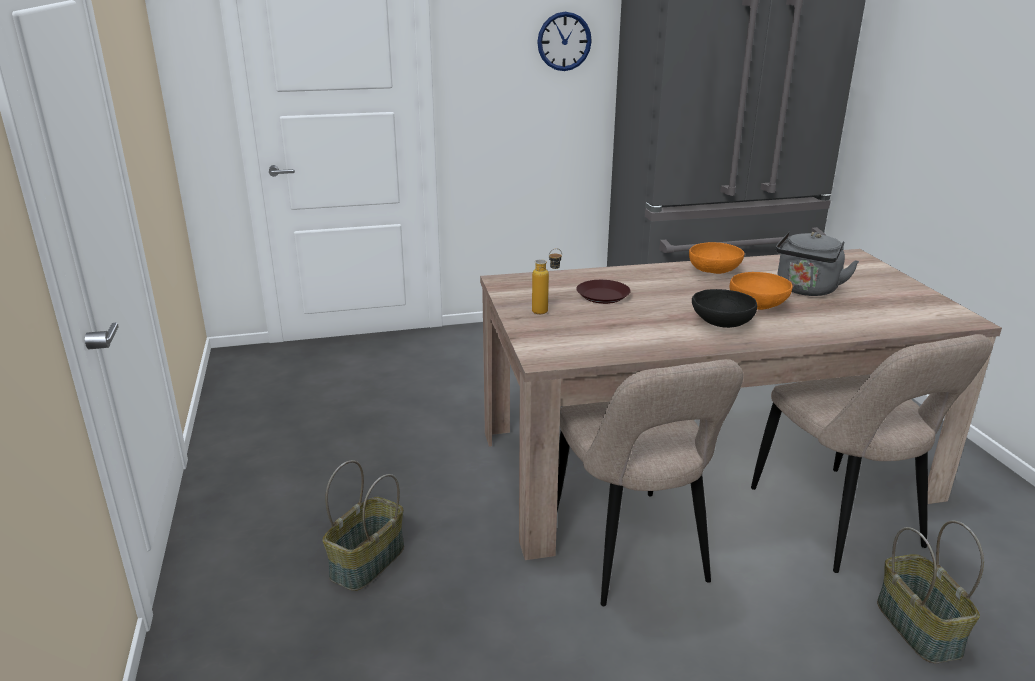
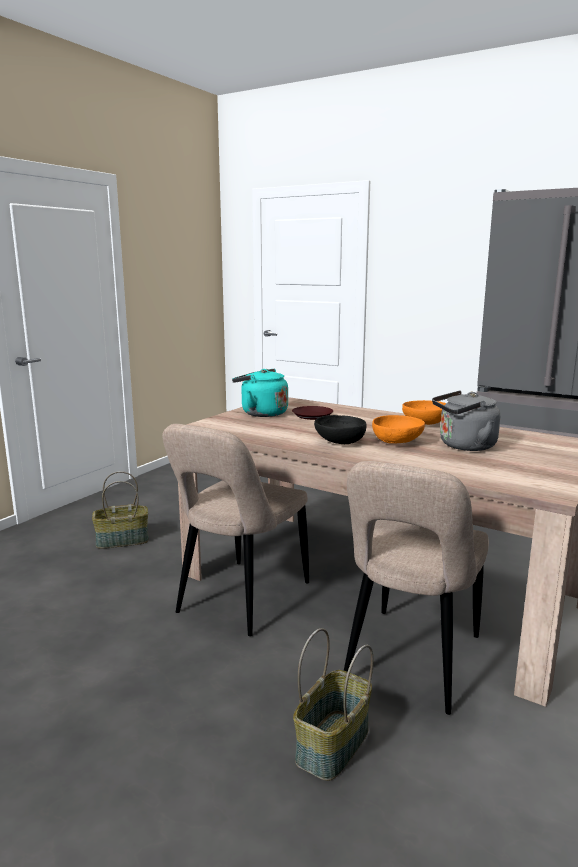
camera: 45 degrees right, 10 degrees down
bottle [532,248,562,314] -> turquoise kettle [232,369,288,417]
wall clock [537,12,592,71] -> none

